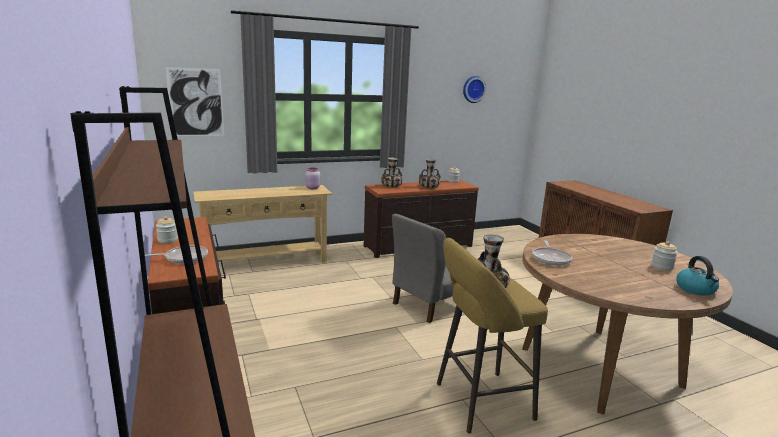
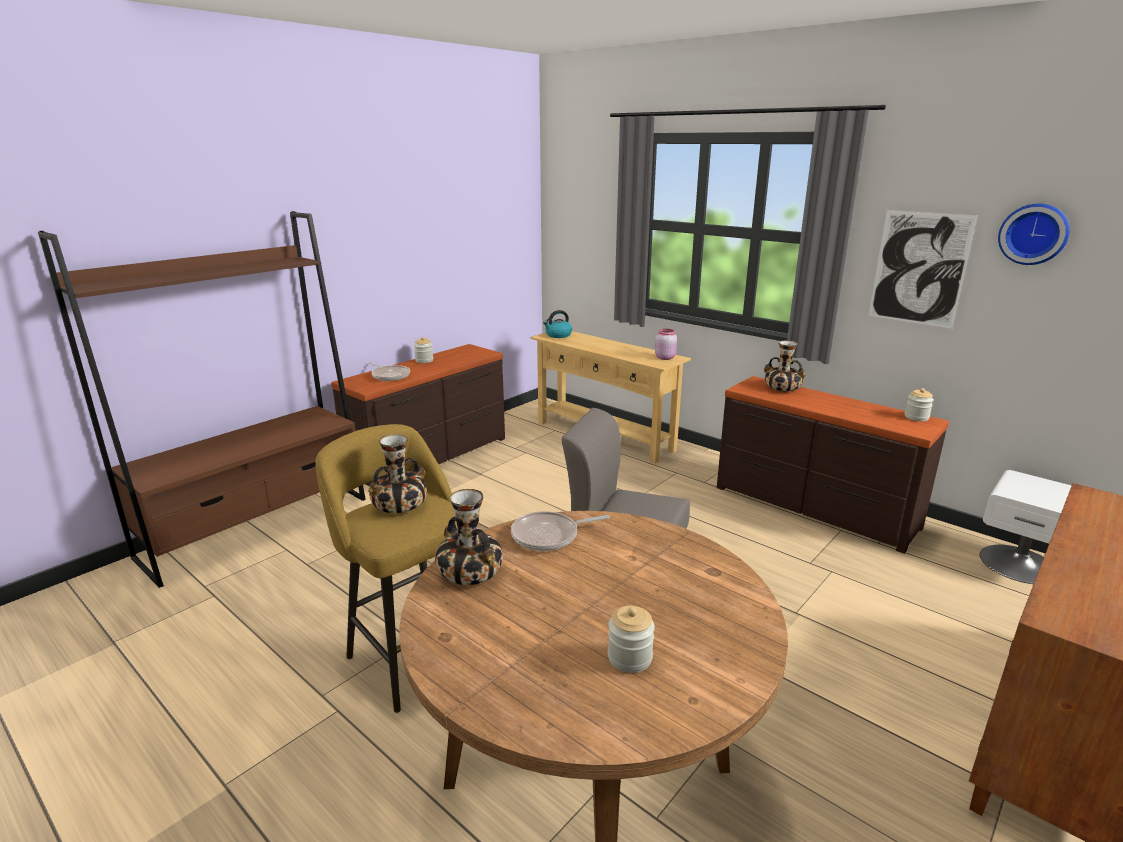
camera: 65 degrees right, 5 degrees up
picture [166,67,224,136] -> picture moved to [868,210,978,329]
vase [419,159,441,188] -> vase moved to [435,489,503,585]
kettle [676,256,719,296] -> kettle moved to [543,310,572,338]
none -> white nightstand [980,470,1072,584]

